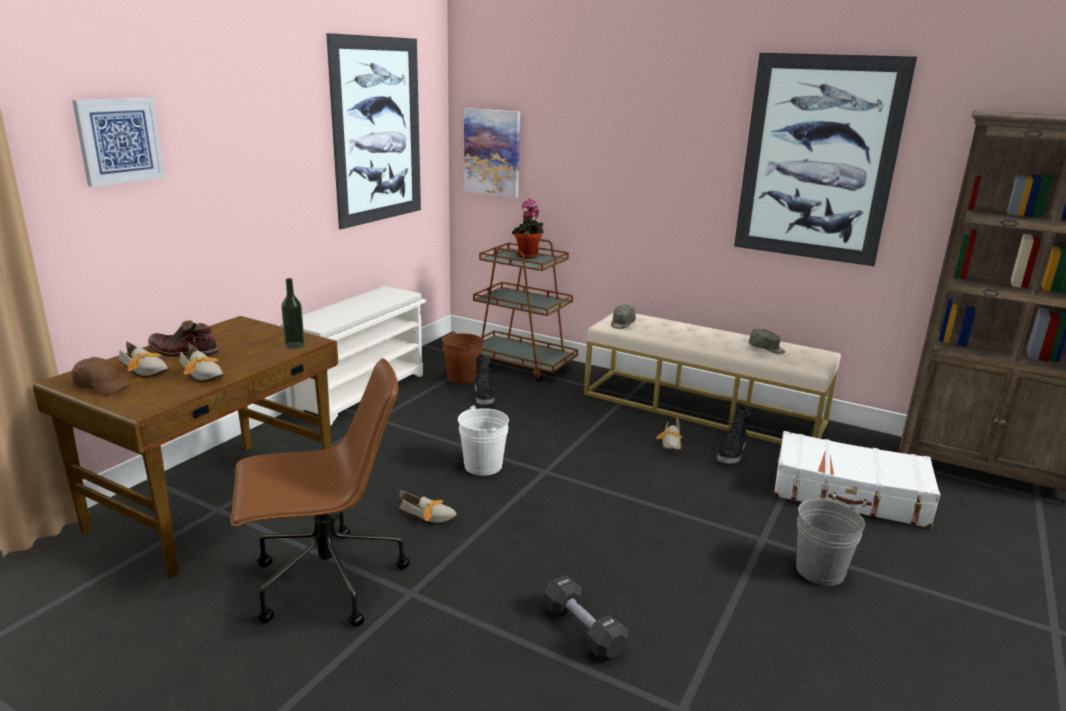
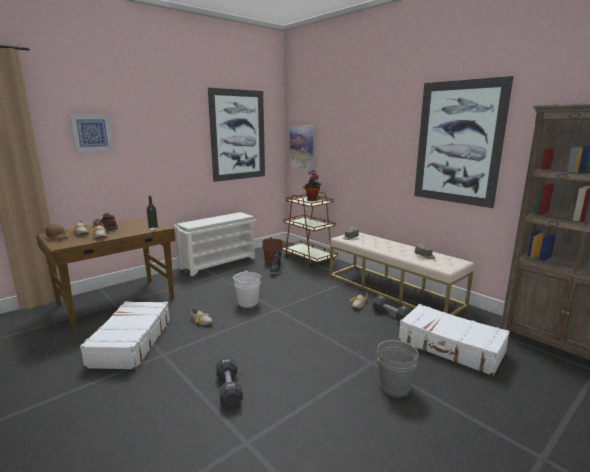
camera: 20 degrees right, 5 degrees down
brown office chair [231,358,410,627] -> white suitcase [80,301,170,369]
black boot [717,406,750,464] -> black dumbbell [373,295,412,321]

